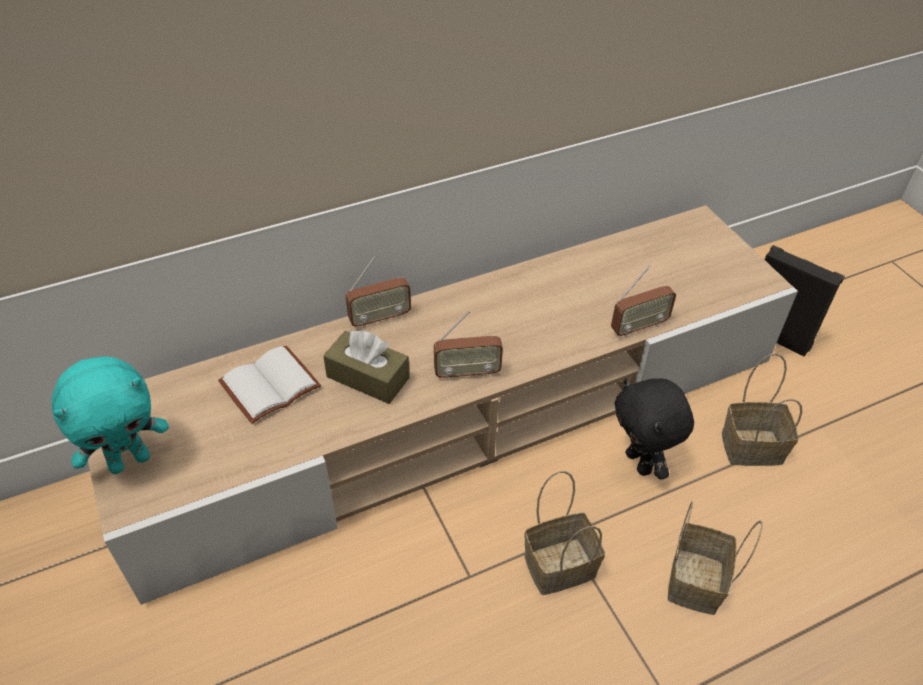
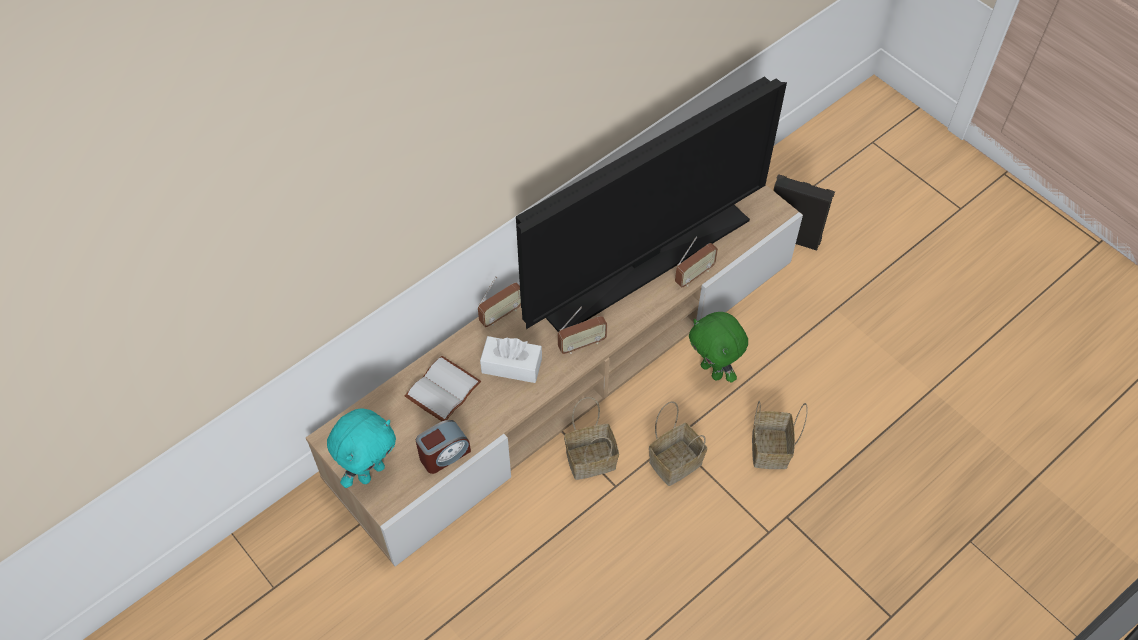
camera: 15 degrees left, 10 degrees up
brown tissue box [323,330,410,404] -> white tissue box [480,336,542,383]
black plush toy [614,378,694,480] -> green plush toy [689,312,748,383]
basket [722,353,802,466] -> basket moved to [564,397,619,480]
none -> alarm clock [416,420,471,474]
none -> television [516,76,787,332]

